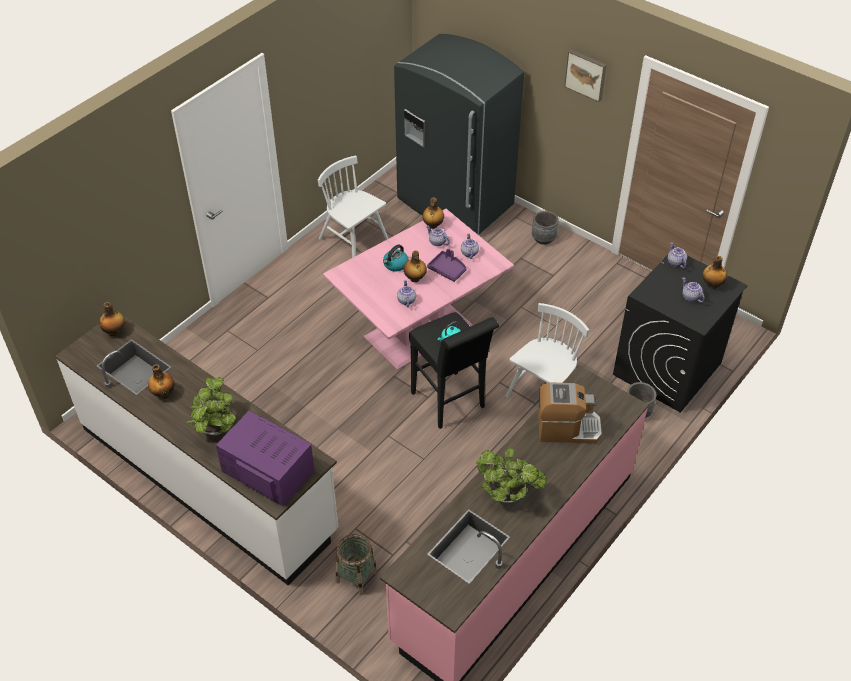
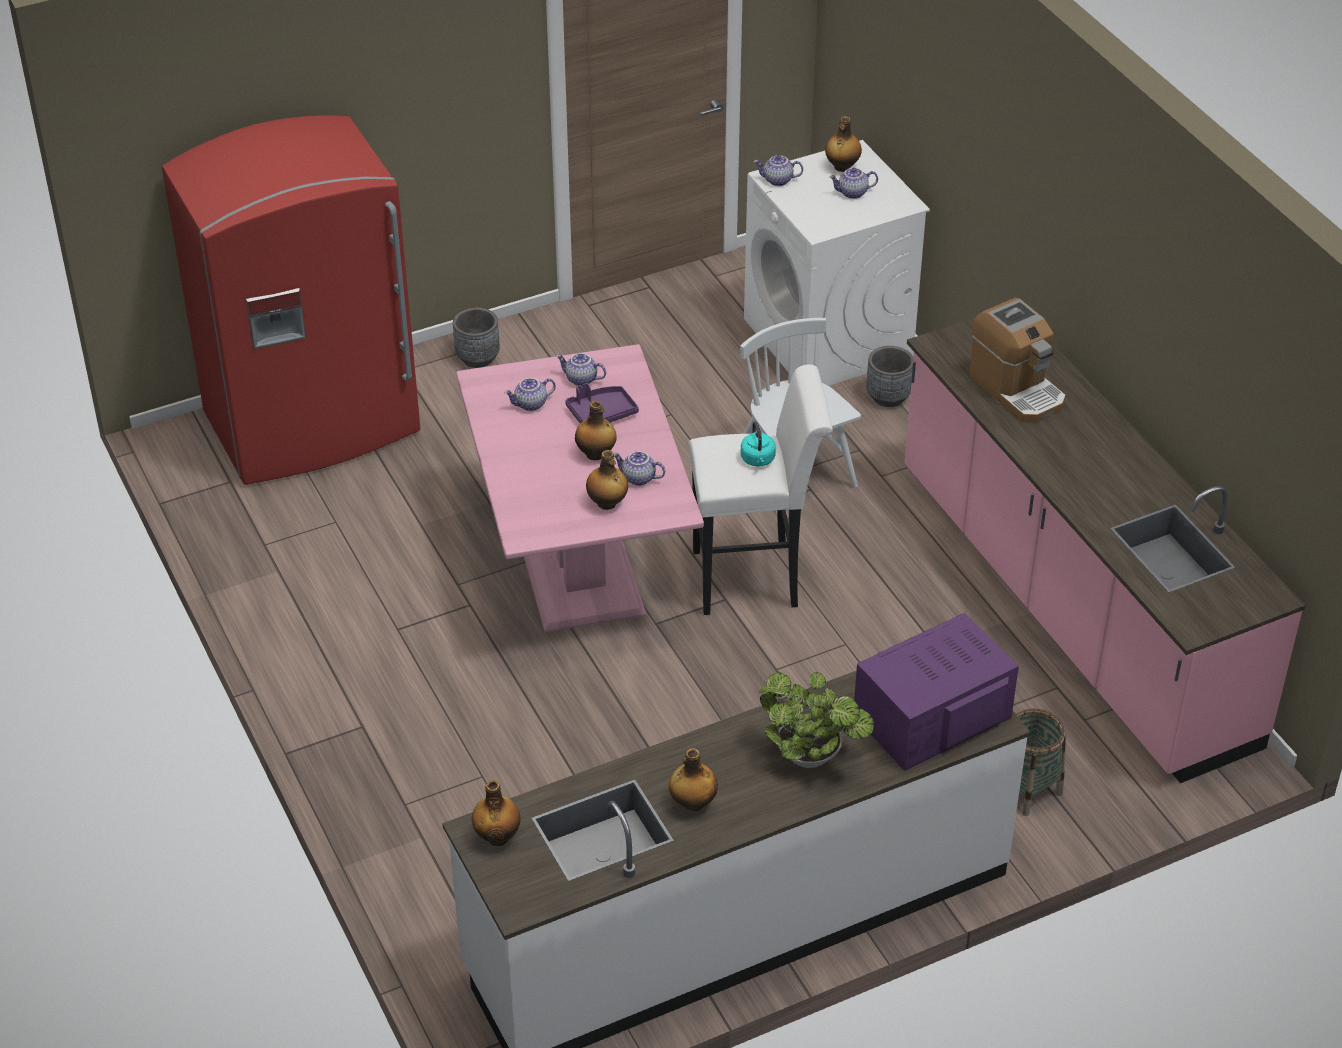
camera: 65 degrees left, 5 degrees down
white chair [318,156,388,258] -> none
kettle [383,244,409,272] -> none
grey fridge [394,34,524,235] -> red fridge [162,115,420,485]
black stool [409,312,499,429] -> white stool [688,364,833,615]
bottle [422,198,444,229] -> bottle moved to [586,450,628,510]
potted plant [476,448,547,503] -> none
coffee machine [538,382,602,444] -> coffee machine turned 120 degrees clockwise [969,298,1066,423]
picture [564,50,607,102] -> none
black washing machine [613,255,748,413] -> white washing machine [744,140,930,386]

